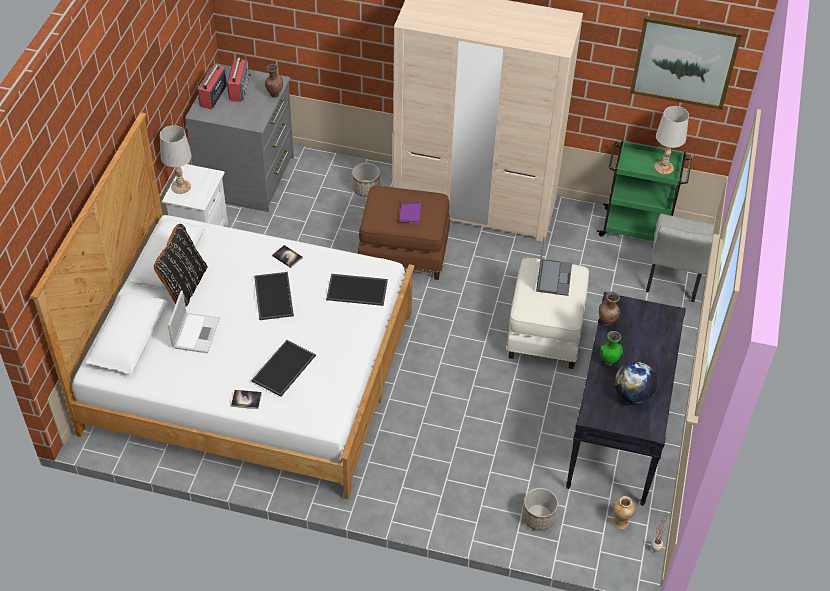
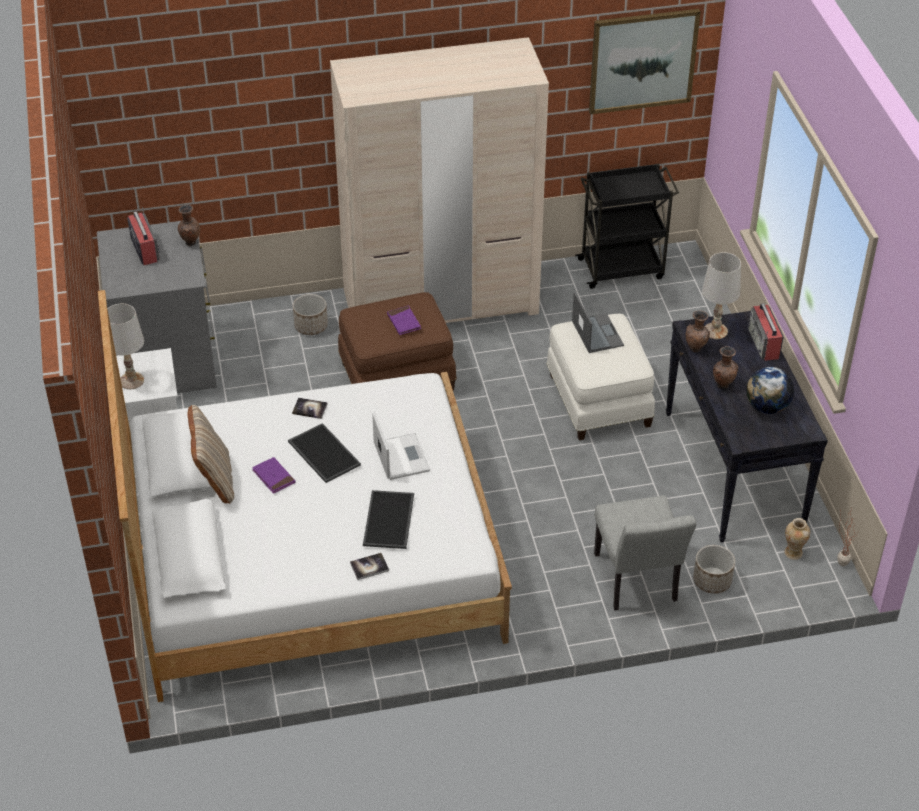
camera: 25 degrees left, 5 degrees down
black pillow [154,224,207,306] -> beige pillow [187,405,234,503]
laptop [168,291,220,353] -> laptop moved to [372,412,430,480]
radio [197,65,227,110] -> radio moved to [747,303,783,361]
tray [326,274,388,306] -> none
green cart [597,140,692,241] -> black cart [575,164,679,289]
green vase [600,331,623,366] -> brown vase [713,346,738,389]
grey chair [646,214,714,302] -> grey chair moved to [594,495,696,610]
white table lamp [654,106,689,175] -> white table lamp moved to [702,252,741,339]
none -> purple book [252,457,295,494]

